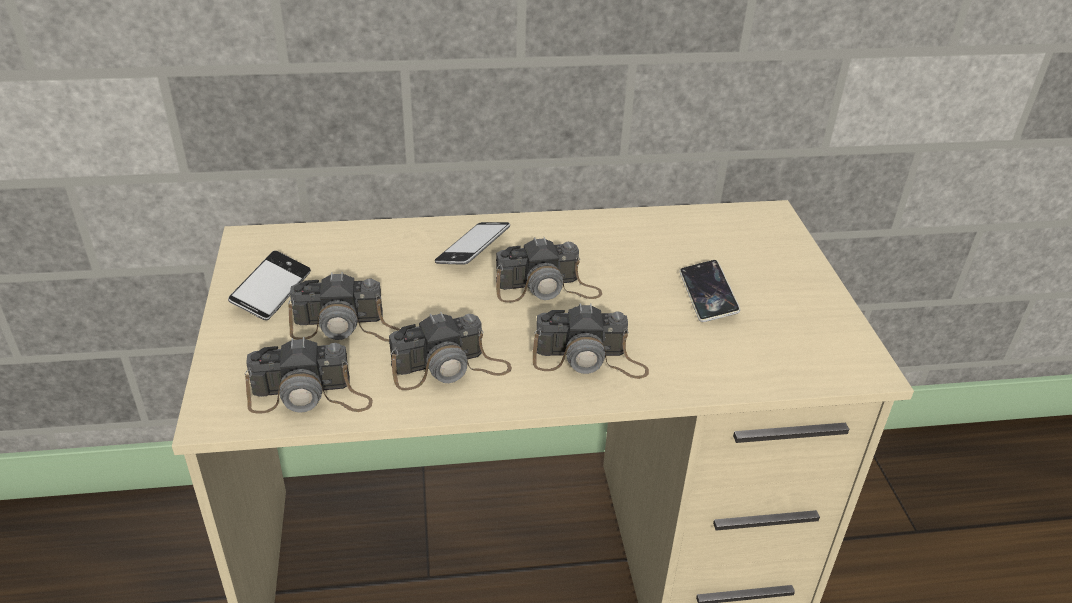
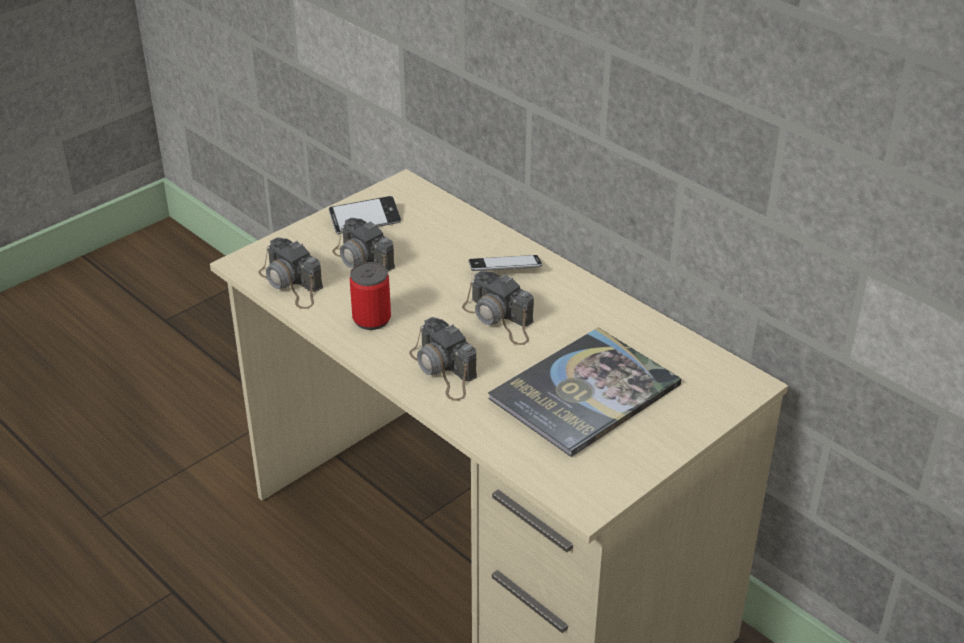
camera: 55 degrees right, 0 degrees up
camera [389,312,512,390] -> can [350,262,391,330]
phone [680,260,740,322] -> book [488,328,682,457]

